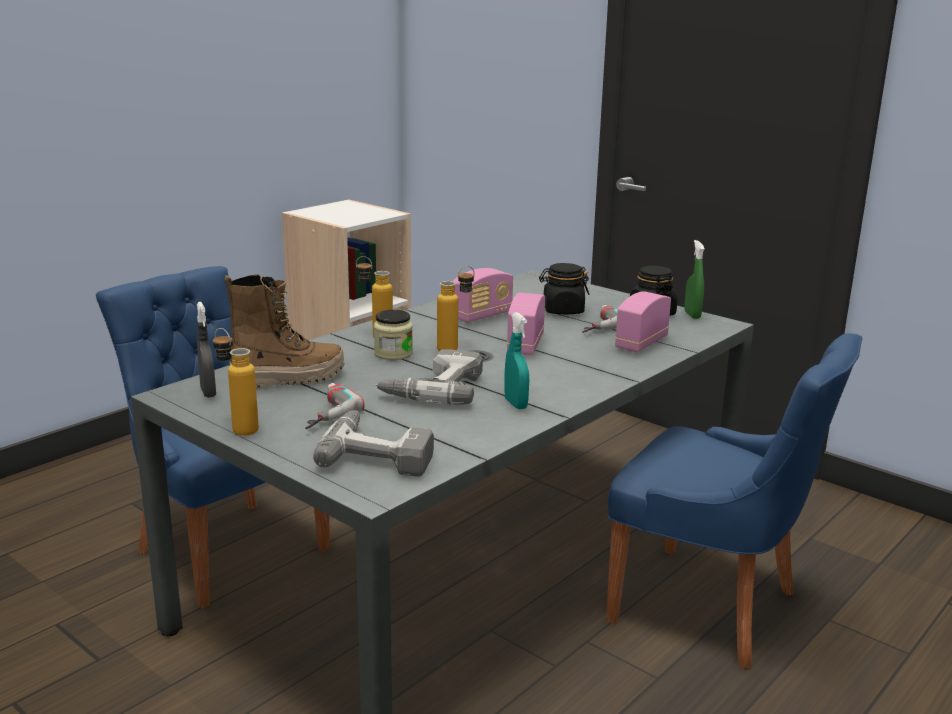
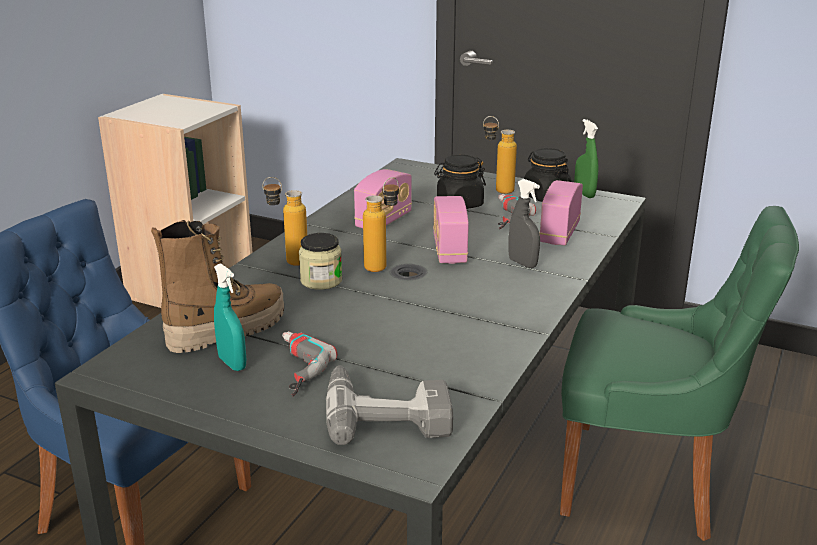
camera: 15 degrees left, 5 degrees up
grey spray bottle [197,302,216,398] -> grey spray bottle moved to [508,179,540,268]
bottle [213,328,259,436] -> bottle moved to [483,116,517,194]
power drill [376,349,483,405] -> none
turquoise spray bottle [504,312,529,409] -> turquoise spray bottle moved to [214,263,246,371]
blue chair [606,333,863,669] -> green chair [560,206,799,541]

